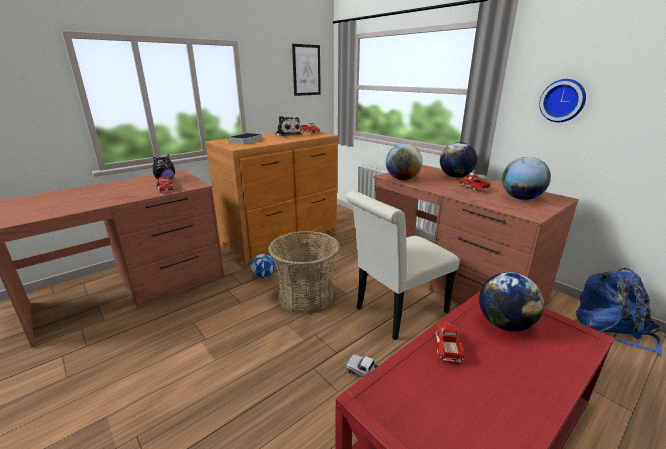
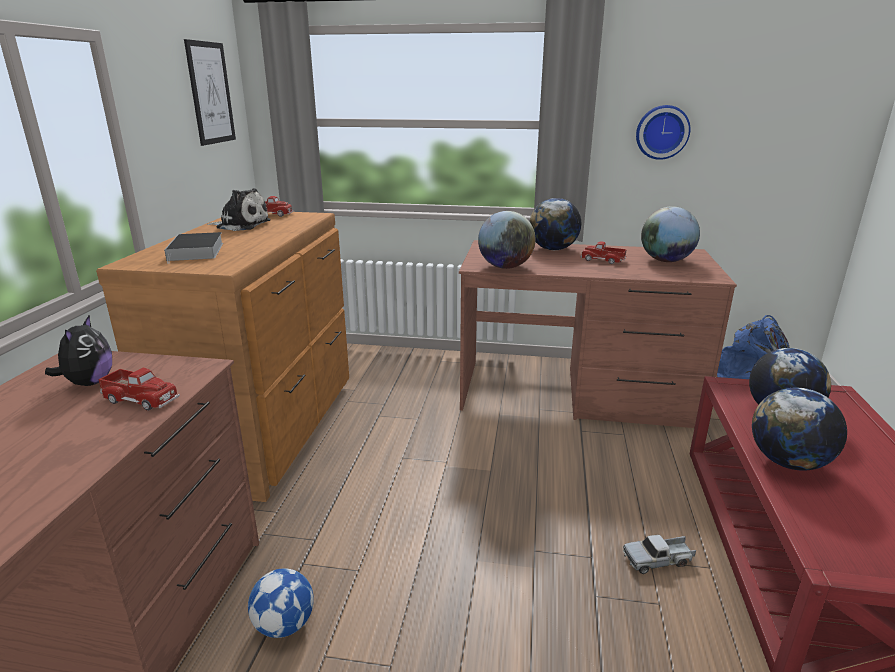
camera: 40 degrees left, 0 degrees up
football [250,254,276,279] -> football moved to [248,568,314,638]
basket [268,231,340,314] -> none
white chair [346,191,460,340] -> none
toy truck [436,323,464,362] -> globe [752,387,847,471]

